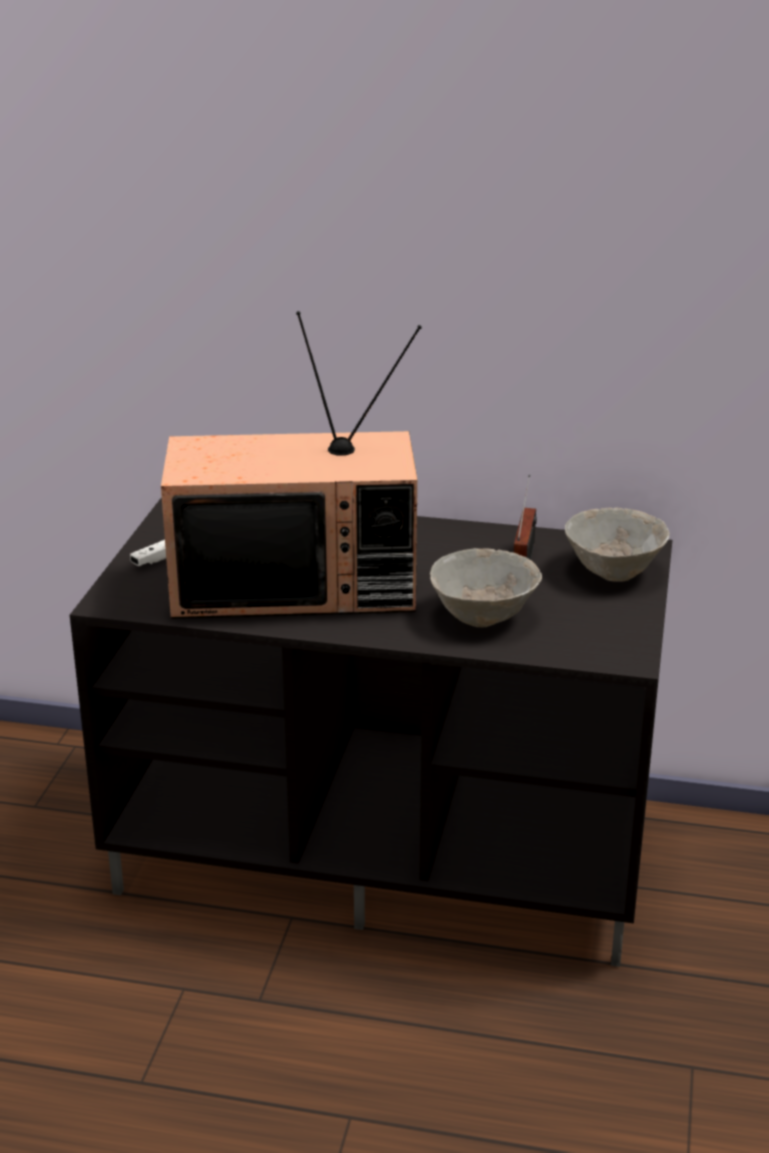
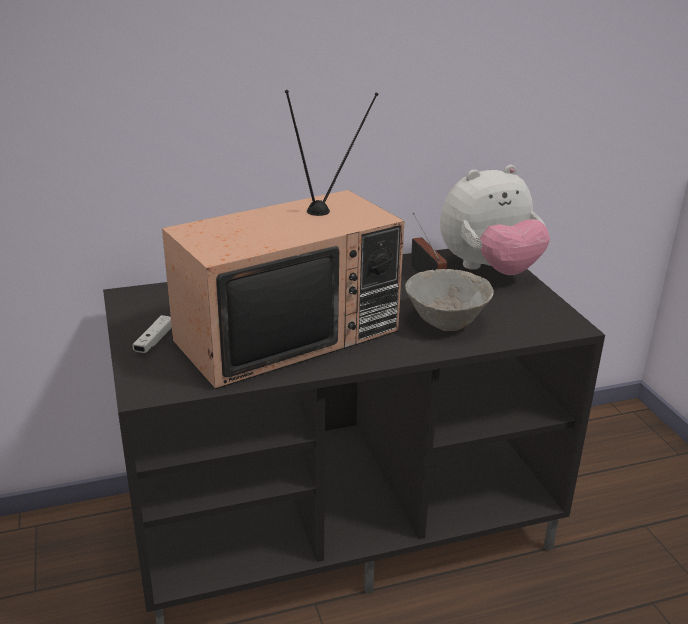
camera: 30 degrees left, 0 degrees up
grey bowl [565,507,670,581] -> plush toy [440,165,550,275]

